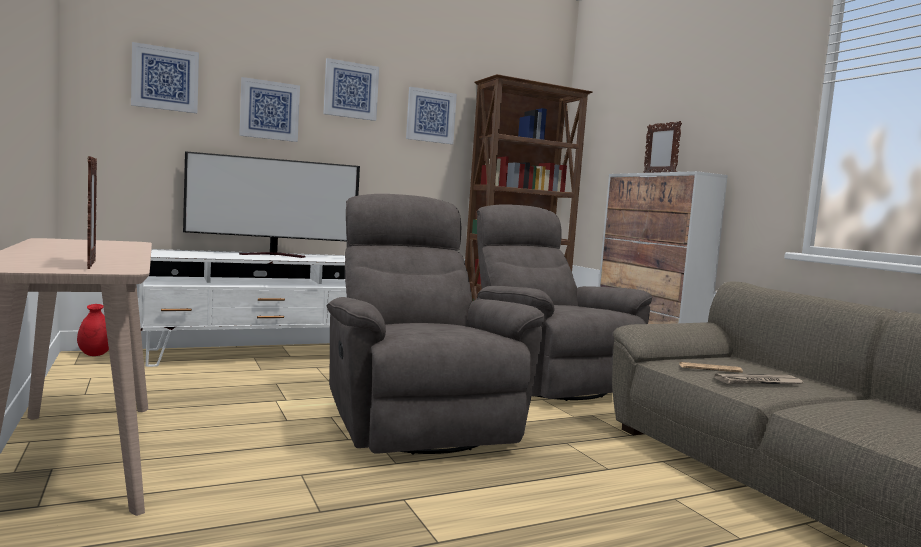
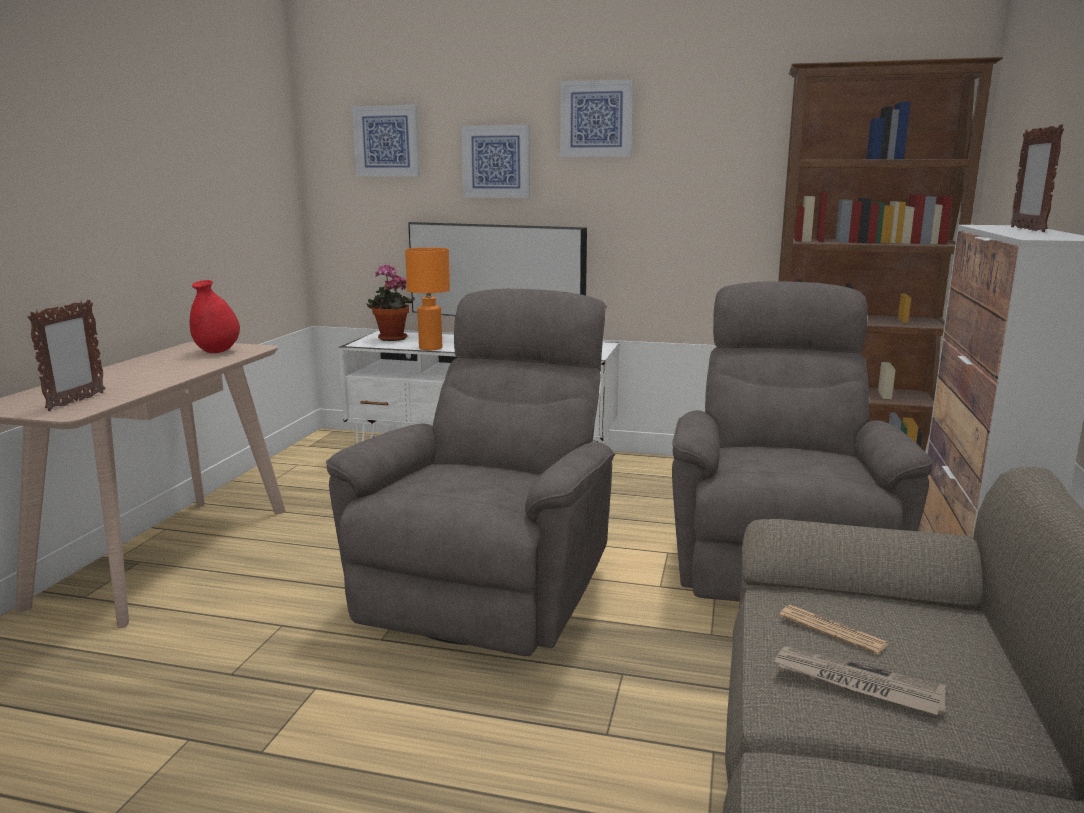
camera: 40 degrees right, 10 degrees up
red vase [77,304,109,356] -> red vase moved to [190,280,240,353]
picture [406,87,457,144] -> none
none -> potted plant [367,264,415,341]
none -> orange table lamp [405,248,450,350]

